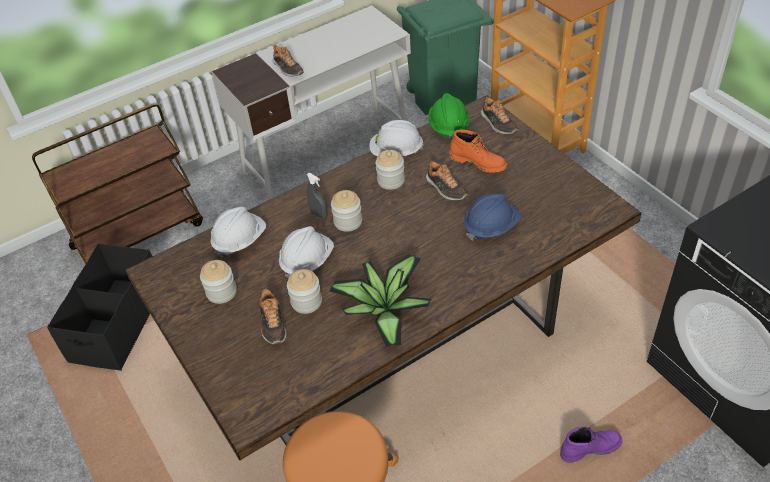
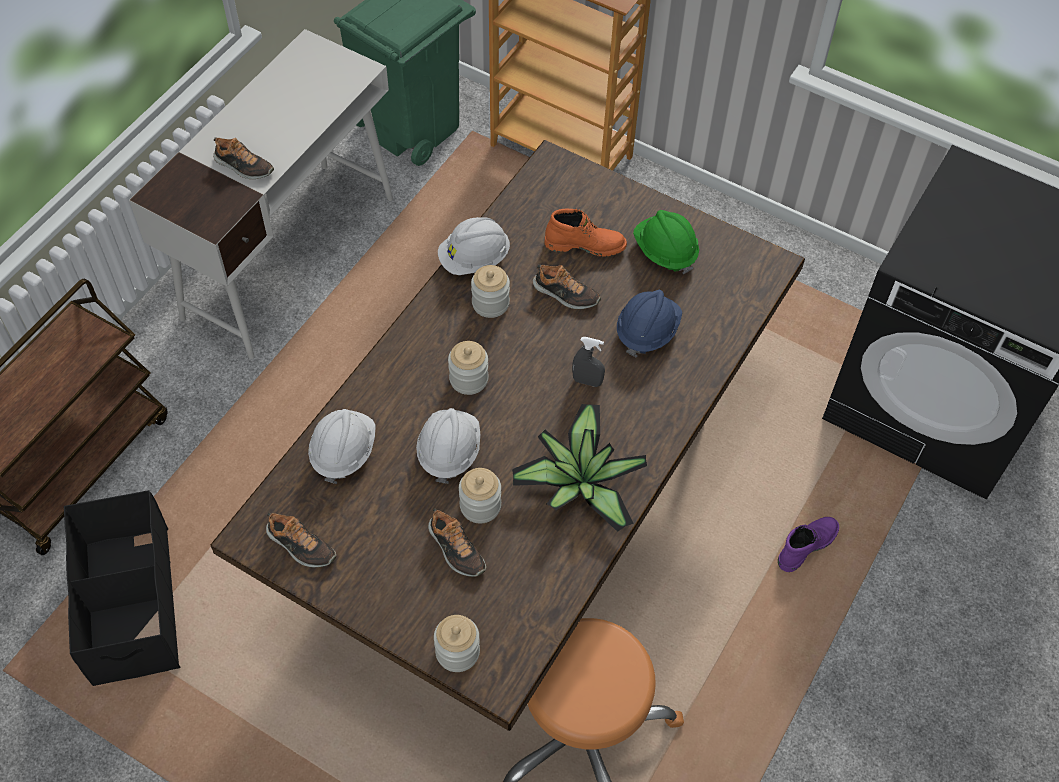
camera: 30 degrees left, 10 degrees up
jar [200,260,237,304] -> jar moved to [434,615,480,672]
grey spray bottle [306,173,328,220] -> grey spray bottle moved to [572,337,605,387]
green hard hat [428,93,470,141] -> green hard hat moved to [633,210,699,274]
shoe [481,97,518,134] -> shoe moved to [266,513,336,567]

